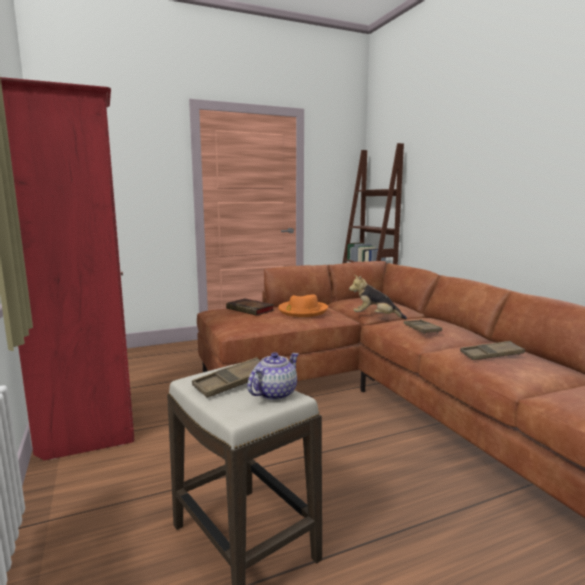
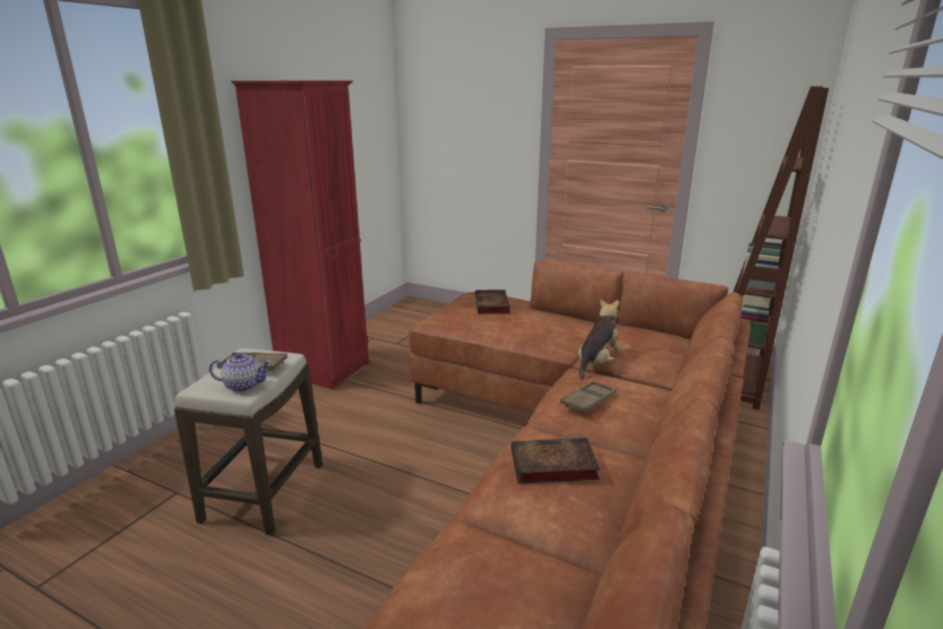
camera: 50 degrees right, 10 degrees up
orange hat [278,294,328,317] -> none
plush toy [349,275,407,319] -> plush toy turned 60 degrees clockwise [578,299,622,380]
brown tray [460,341,525,360] -> book [511,438,600,484]

